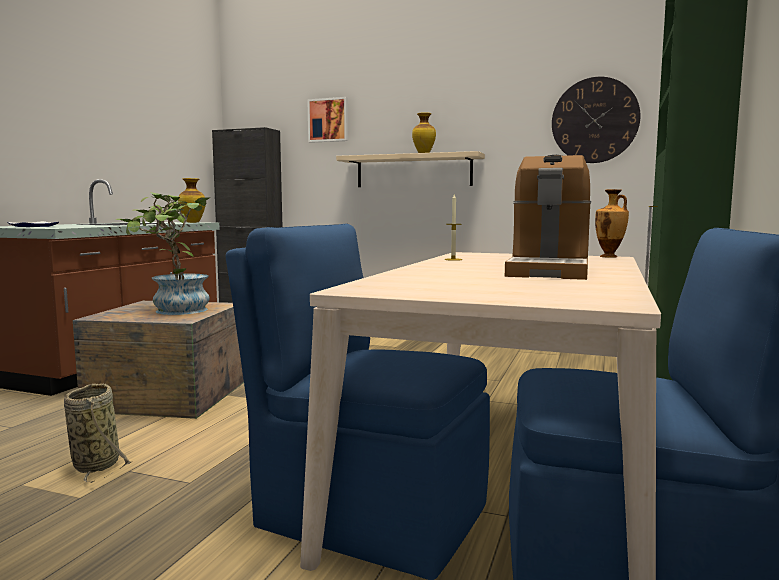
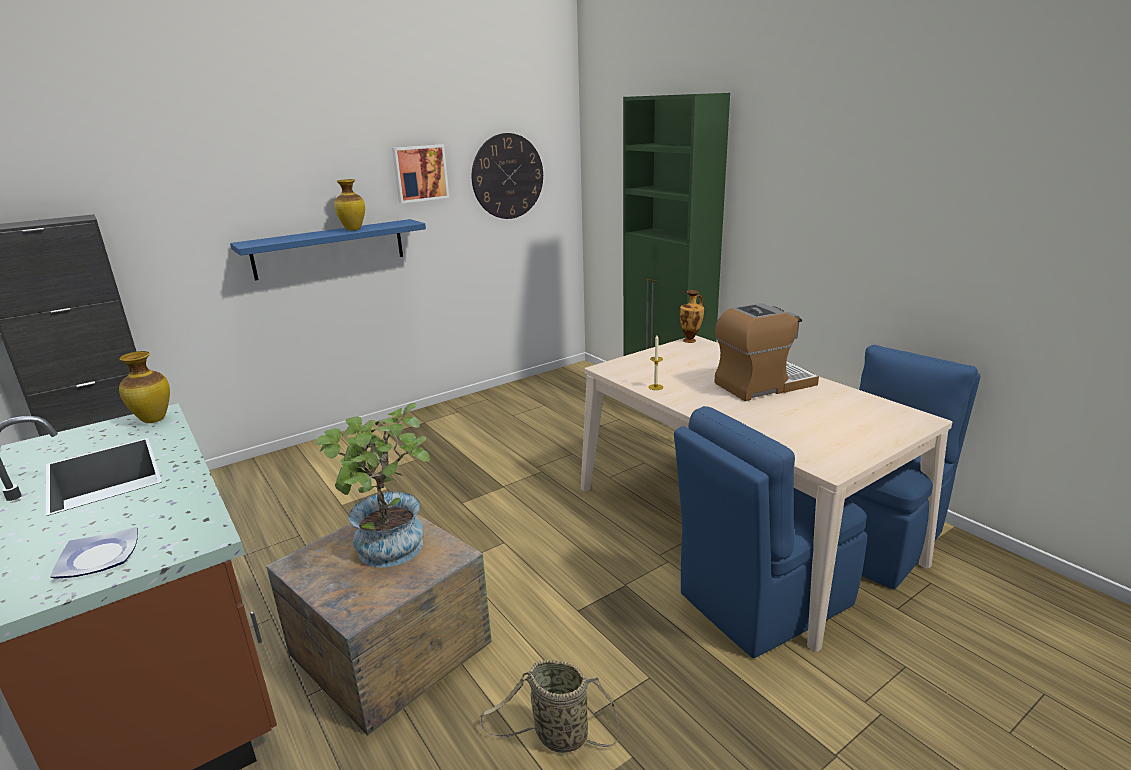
camera: 55 degrees left, 15 degrees up
picture [307,97,348,143] -> picture moved to [392,144,449,203]
beige shelf [336,151,485,187] -> blue shelf [230,219,426,280]
coffee machine [505,155,591,280] -> coffee machine turned 75 degrees counterclockwise [714,303,819,401]

